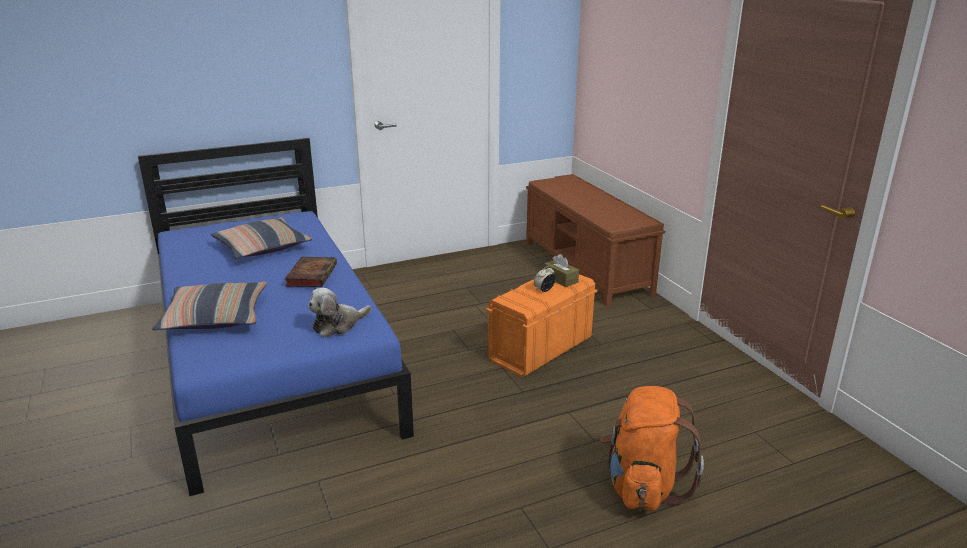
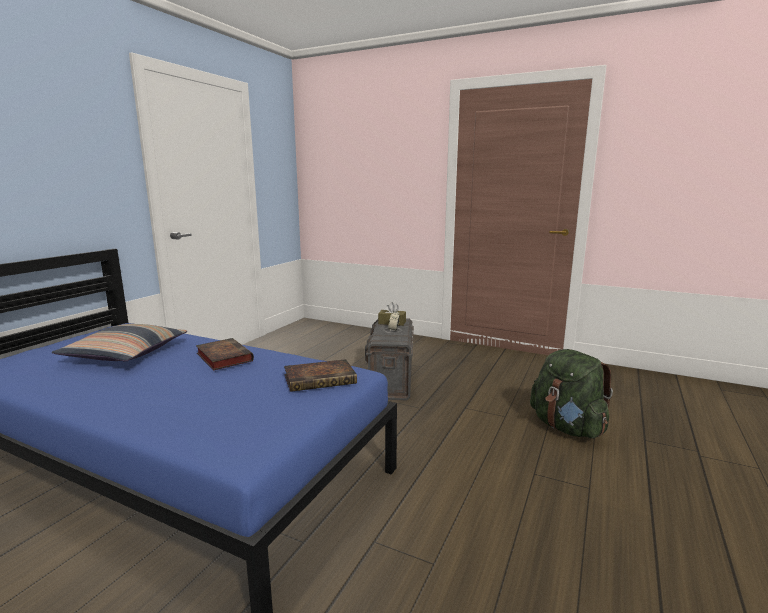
camera: 40 degrees left, 10 degrees down
pillow [152,282,267,330] -> none
plush toy [308,288,371,337] -> book [284,359,357,392]
orange storage box [486,274,597,377] -> grey storage box [365,318,414,401]
brown bench [526,174,665,306] -> none
orange backpack [600,386,704,511] -> green backpack [530,349,613,439]

